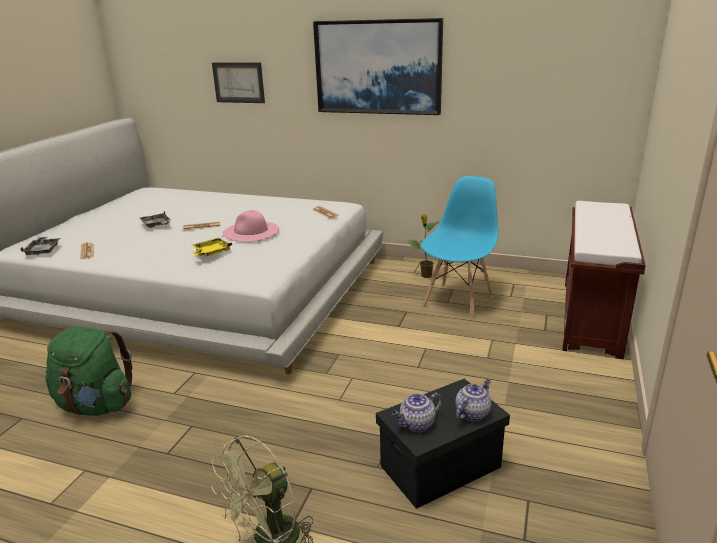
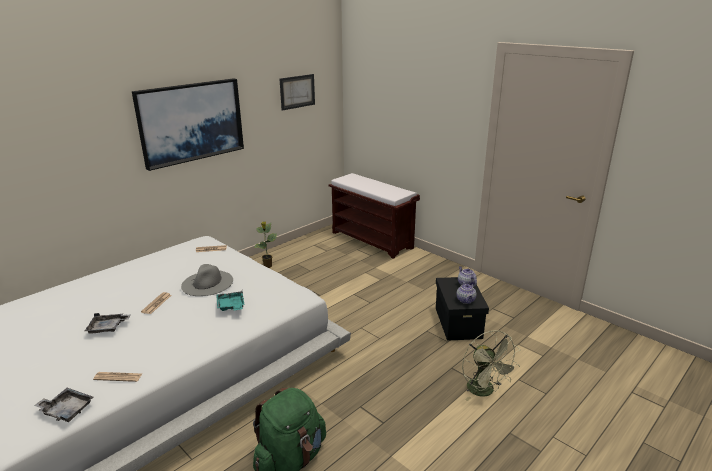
camera: 65 degrees left, 0 degrees up
yellow tray [191,238,232,256] -> turquoise tray [216,291,244,311]
picture [212,62,265,103] -> picture moved to [280,74,315,111]
pink hat [222,210,279,242] -> grey hat [181,264,233,296]
blue chair [421,176,498,319] -> none

